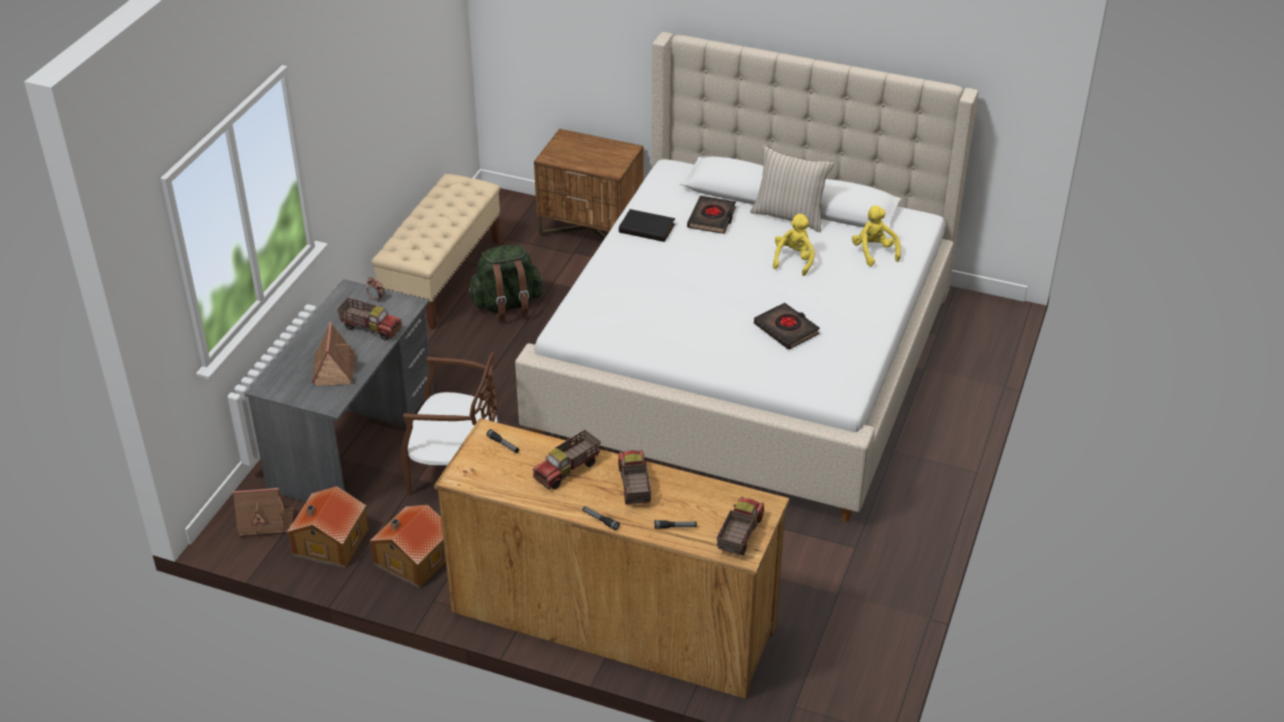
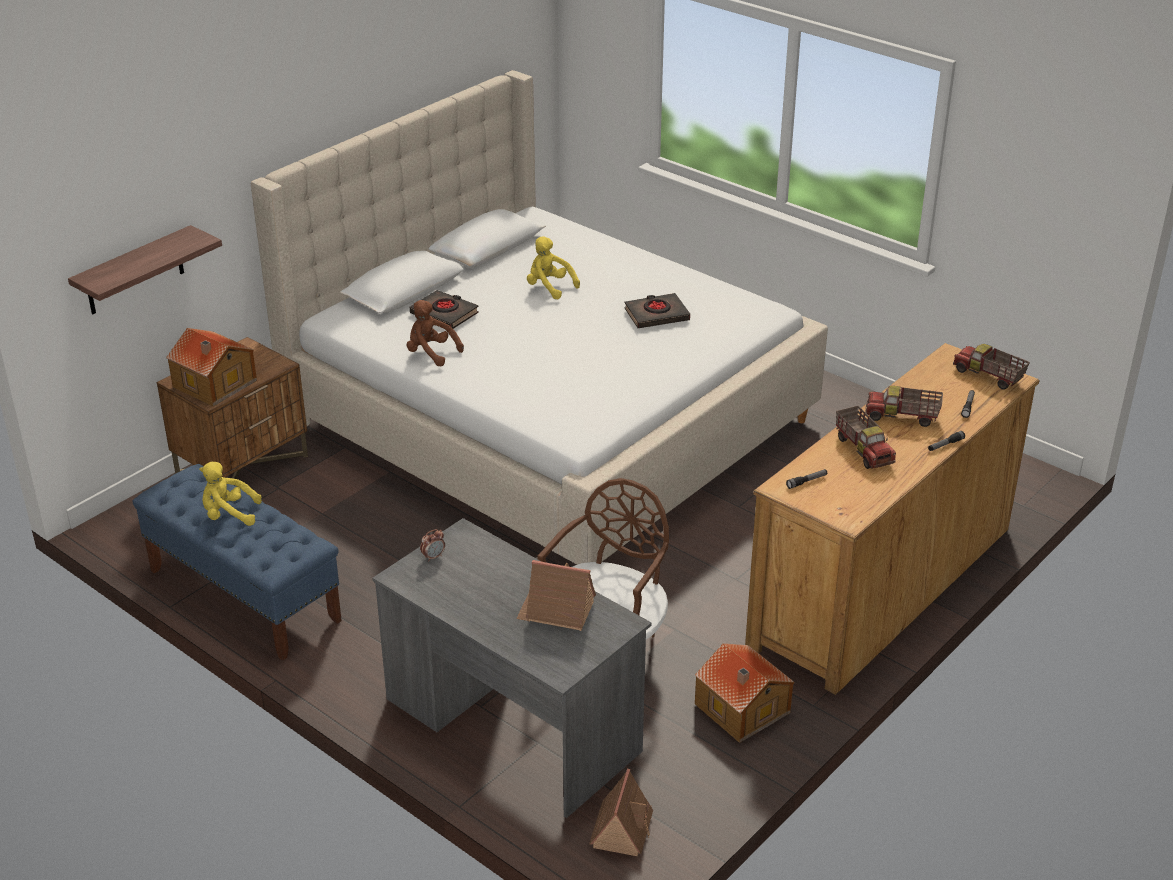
camera: 70 degrees left, 5 degrees down
toy house [287,486,368,568] -> toy house moved to [166,328,257,407]
toy truck [337,298,402,340] -> none
beige bench [372,174,500,330] -> blue bench [133,464,342,661]
green backpack [468,245,543,320] -> none
black book [619,209,675,242] -> brown plush toy [407,300,464,366]
beige pillow [750,145,834,232] -> none
yellow plush toy [852,205,901,266] -> yellow plush toy moved to [199,462,262,526]
none -> shelf [68,225,222,314]

